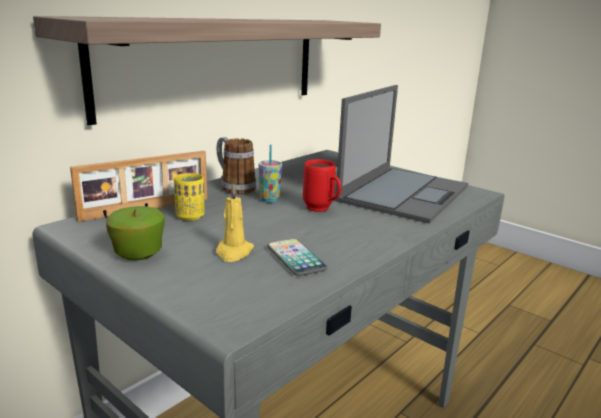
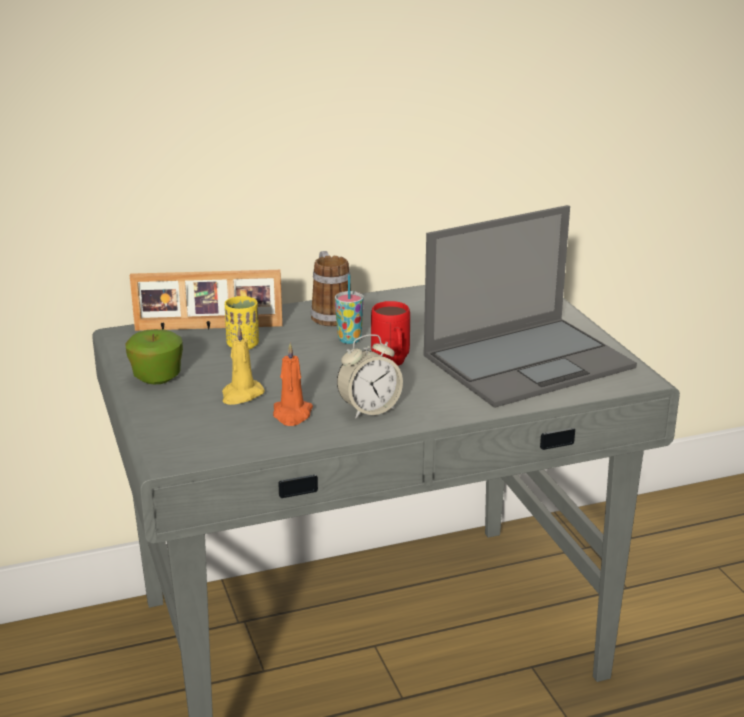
camera: 30 degrees right, 5 degrees up
shelf [33,16,381,125] -> none
phone [267,239,327,276] -> orange candle [273,343,313,426]
none -> alarm clock [337,334,403,419]

